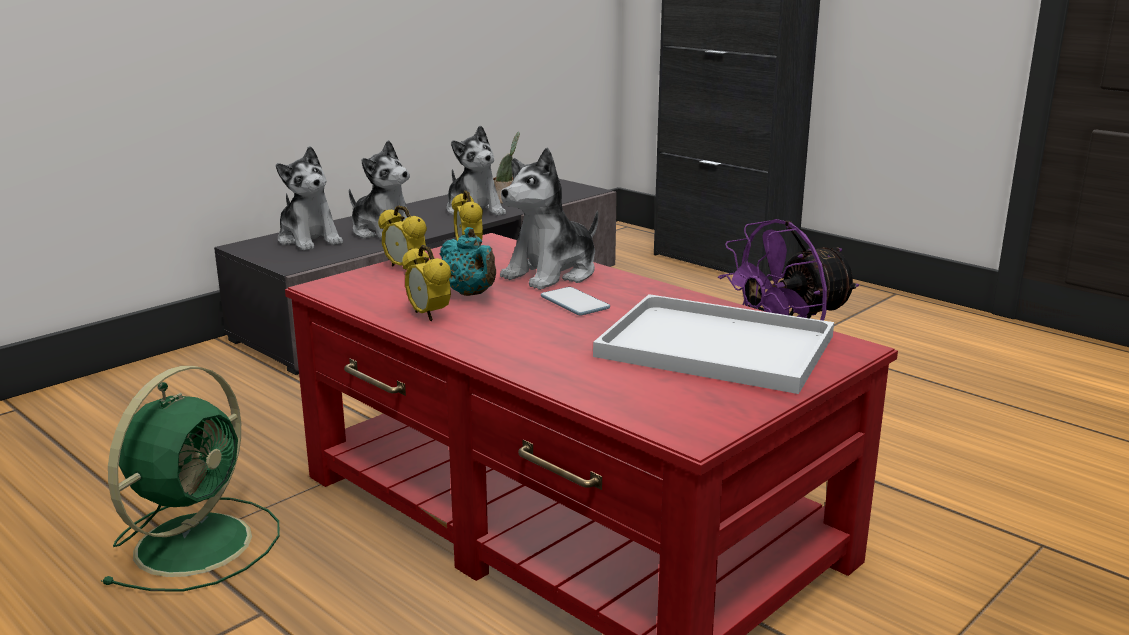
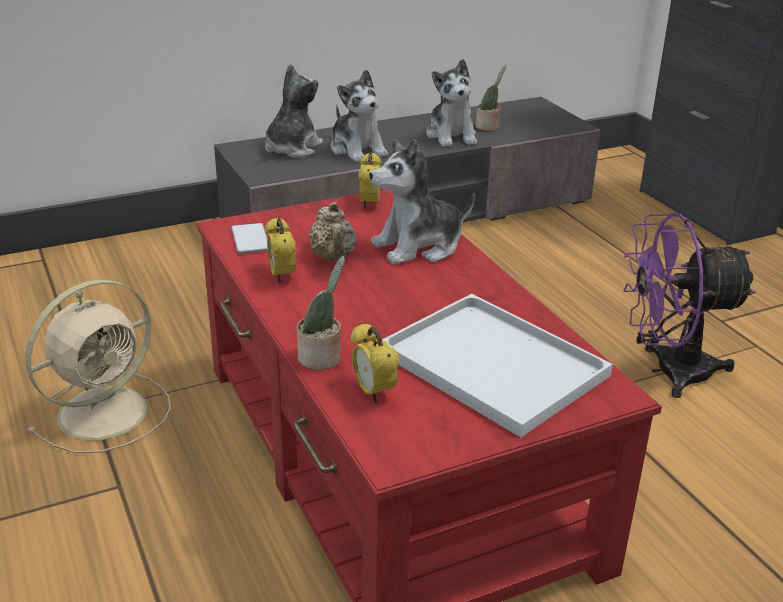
camera: 20 degrees right, 10 degrees up
green fan [101,366,280,592] -> beige fan [25,280,171,453]
plush toy [276,146,343,251] -> plush toy turned 135 degrees counterclockwise [265,64,323,158]
alarm clock [378,205,427,266] -> alarm clock moved to [351,323,399,403]
turquoise teapot [440,227,496,296] -> beige teapot [309,202,357,261]
phone [541,287,610,315] -> phone moved to [231,223,268,253]
none -> potted plant [297,256,345,370]

